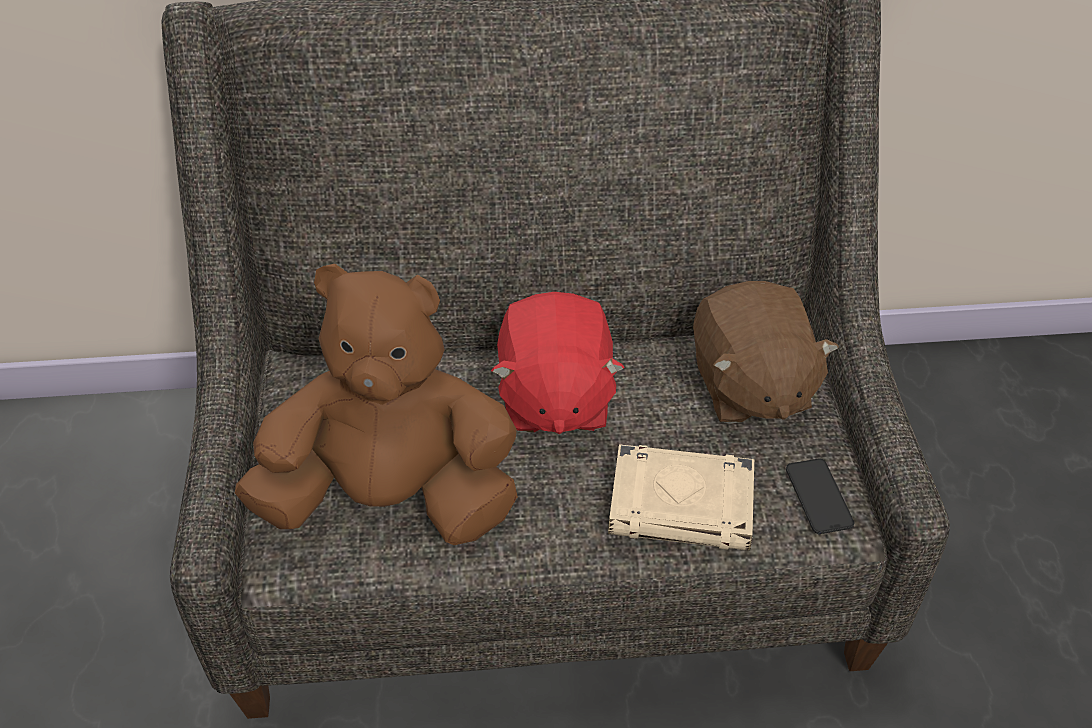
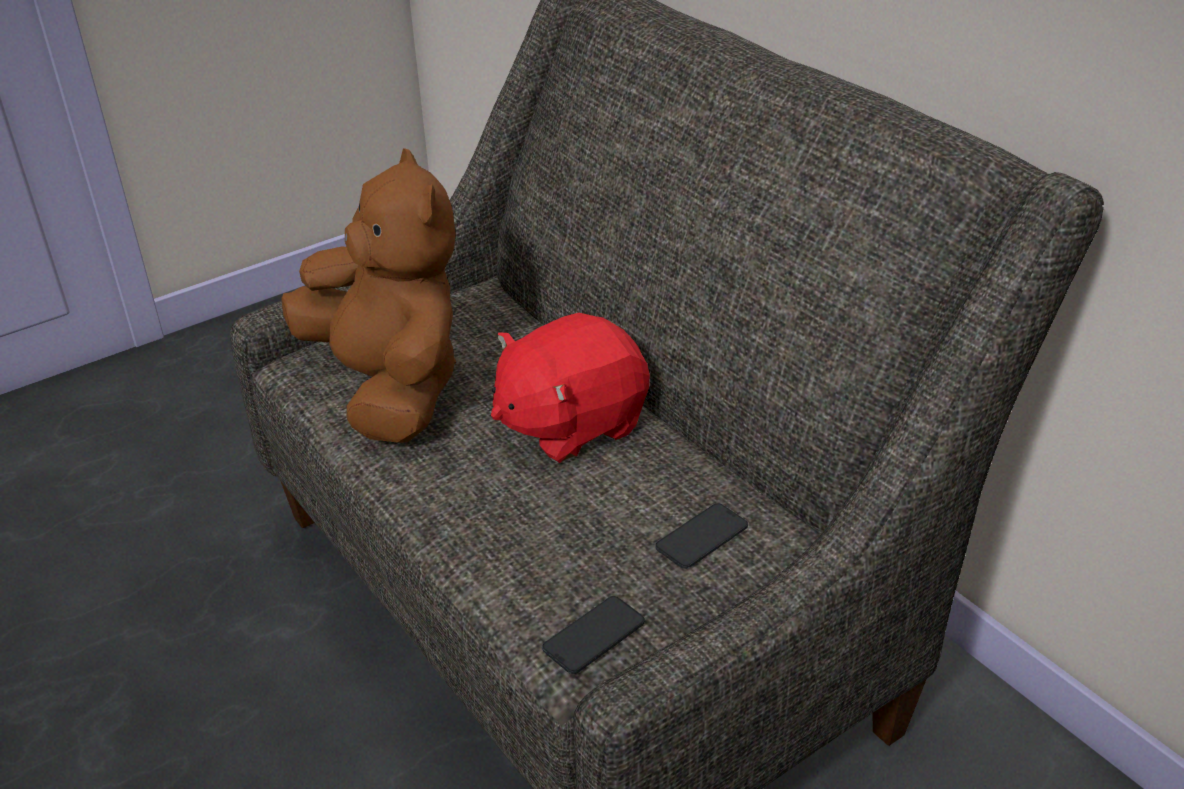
camera: 60 degrees right, 10 degrees down
beige book [608,444,754,551] -> none
brown plush toy [693,281,839,424] -> phone [655,503,748,569]

